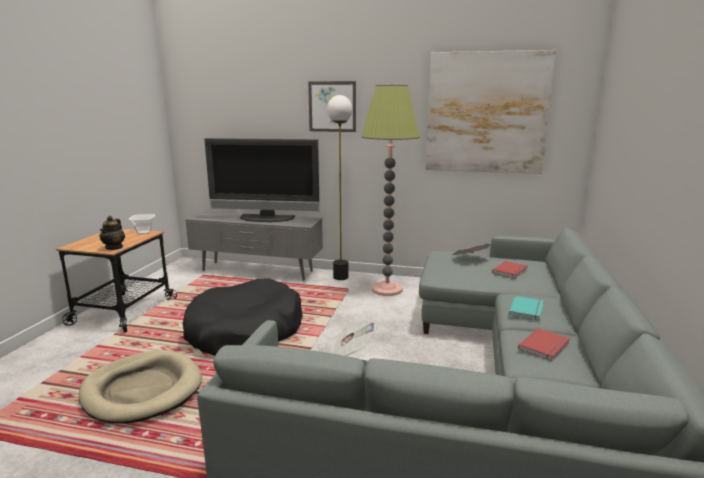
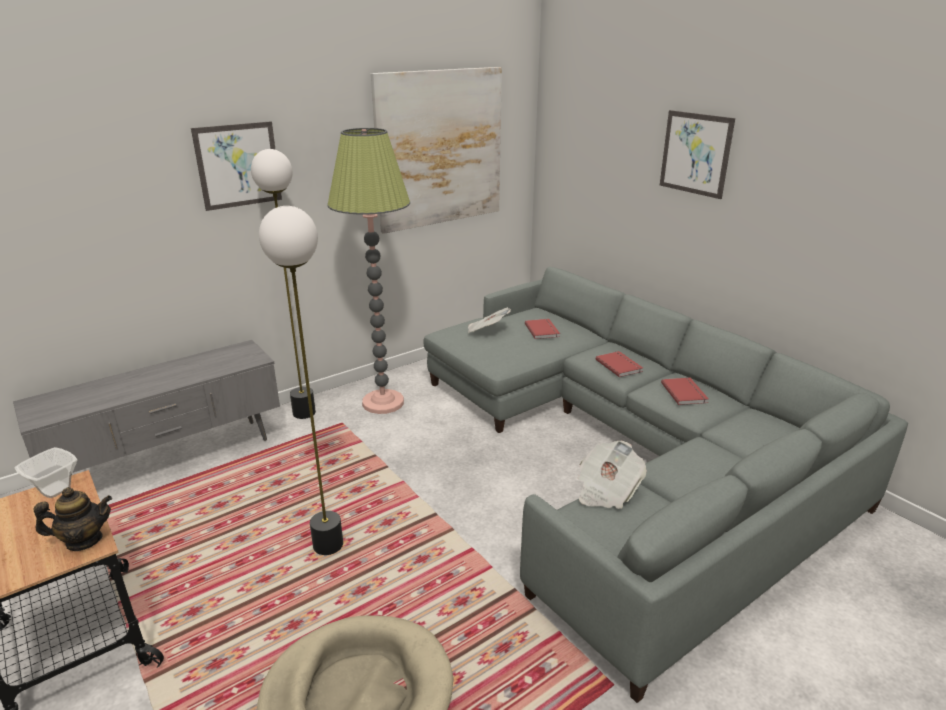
camera: 50 degrees left, 10 degrees up
teapot [99,216,125,250] -> teapot turned 60 degrees counterclockwise [33,487,112,551]
black dog bed [183,278,303,356] -> floor lamp [259,206,343,555]
television [204,138,320,222] -> none
turquoise book [509,296,544,321] -> red book [596,351,643,377]
none -> picture [660,110,735,199]

